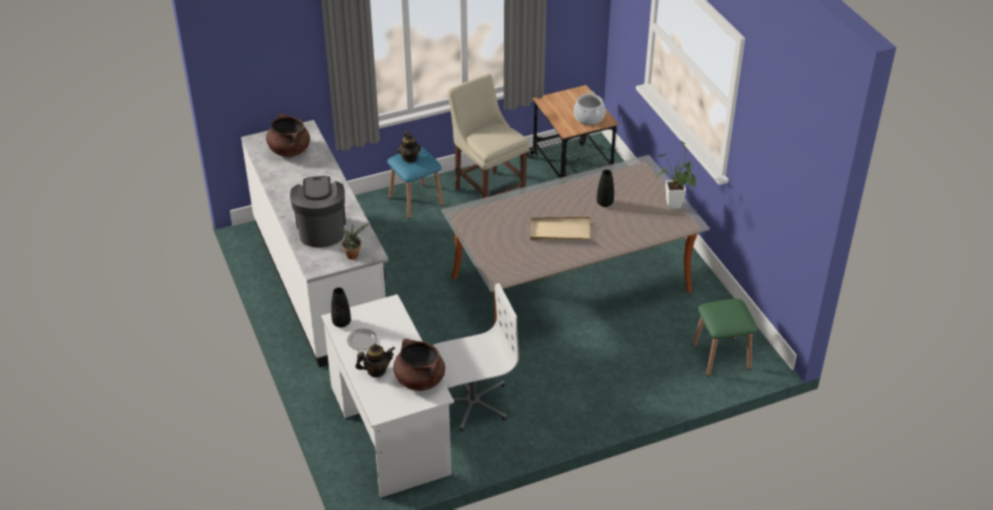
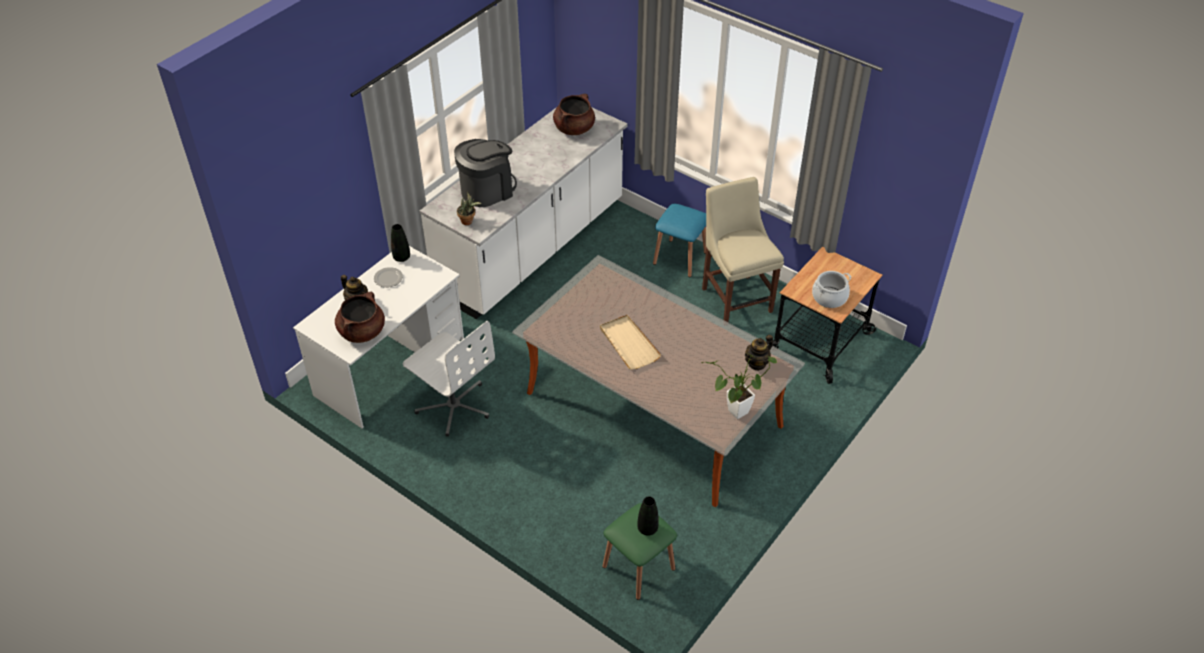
camera: 60 degrees right, 5 degrees up
teapot [398,131,421,163] -> teapot moved to [745,335,773,371]
beige chair [448,74,529,198] -> beige chair turned 45 degrees counterclockwise [702,177,784,322]
black vase [597,170,614,207] -> black vase moved to [638,496,659,536]

